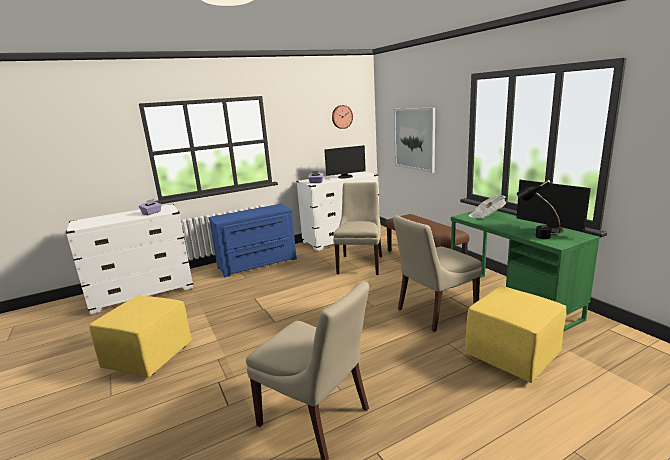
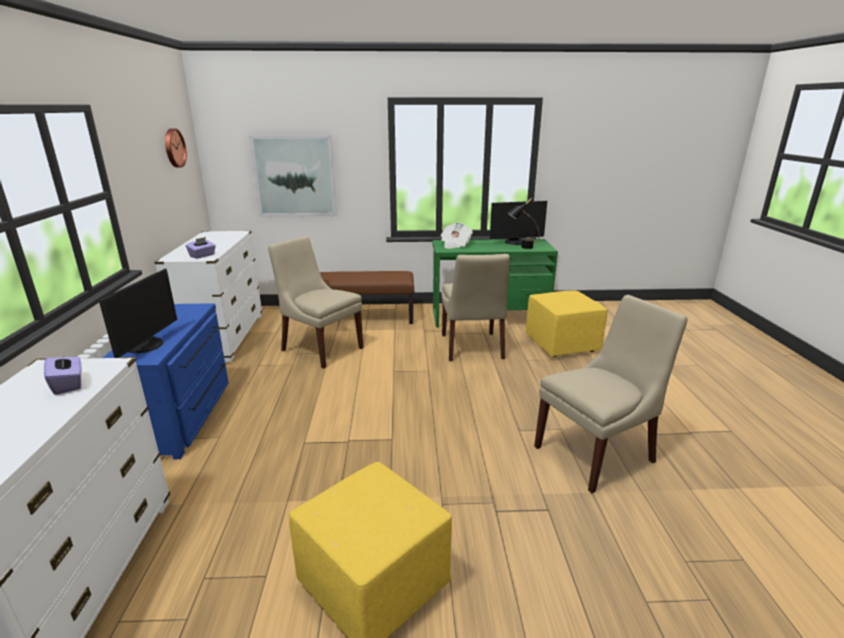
camera: 65 degrees left, 5 degrees up
monitor [324,145,366,179] -> monitor moved to [99,268,177,358]

